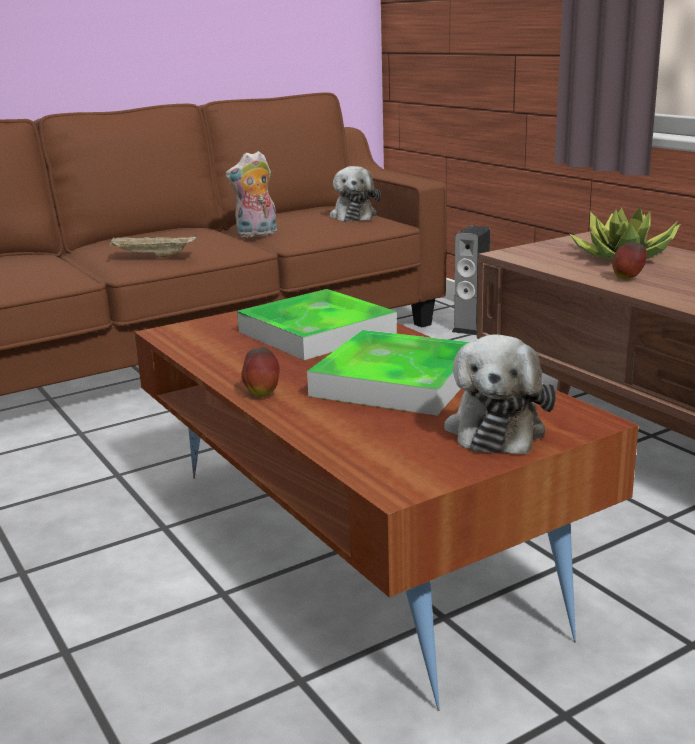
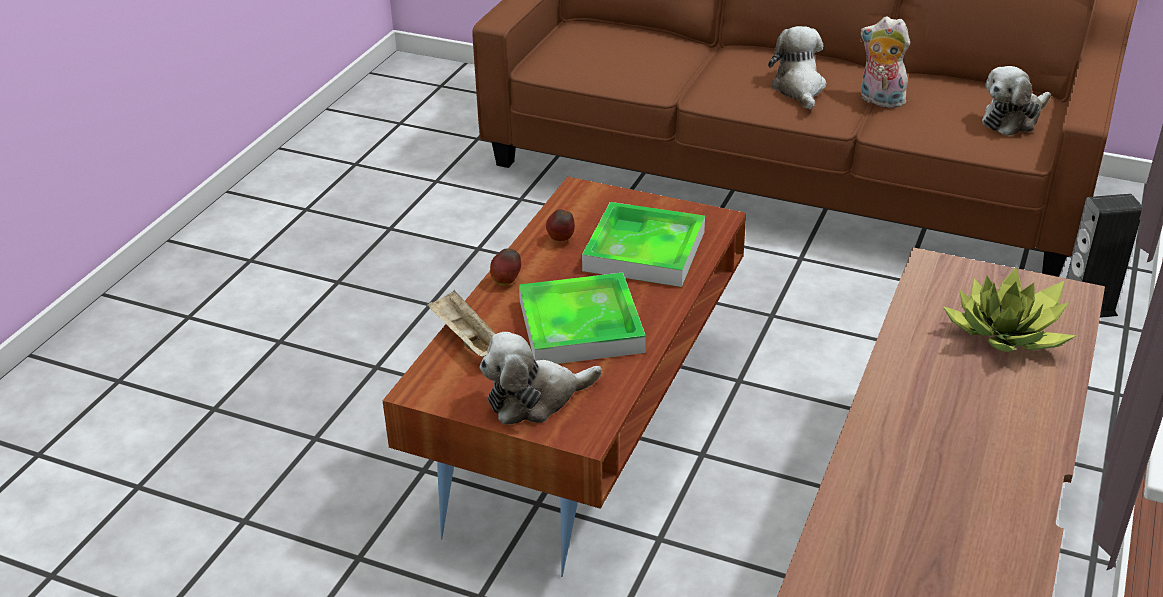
camera: 55 degrees right, 15 degrees up
beige tray [109,235,196,257] -> beige tray moved to [427,290,495,357]
apple [612,242,647,279] -> apple moved to [546,209,575,241]
none -> plush toy [768,26,826,110]

